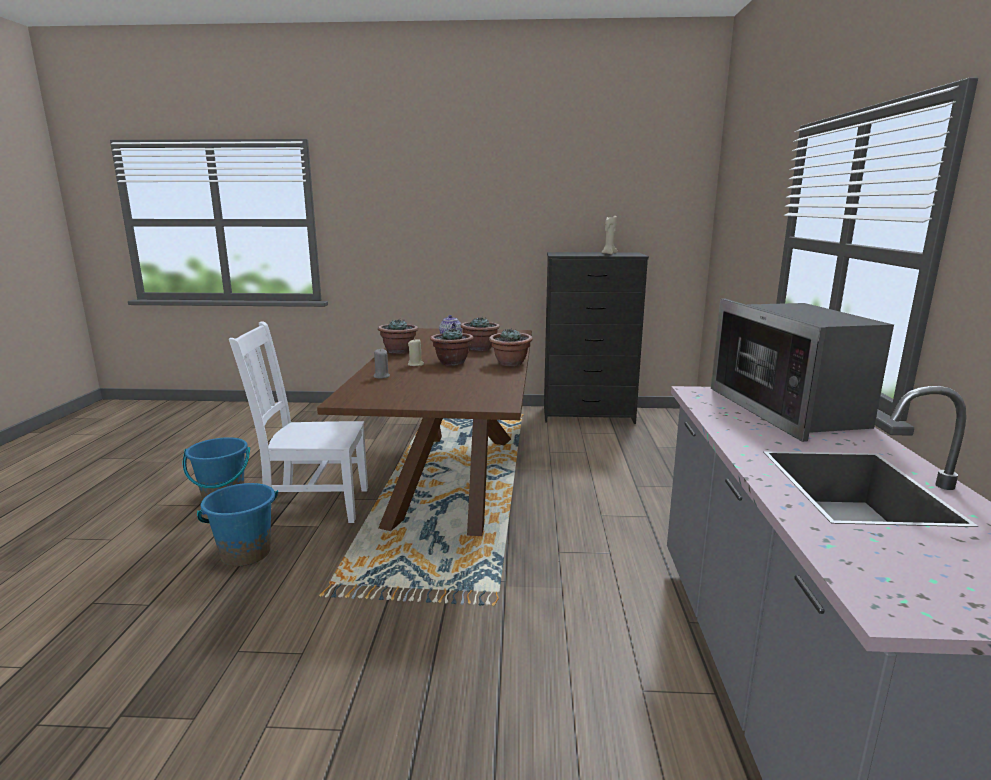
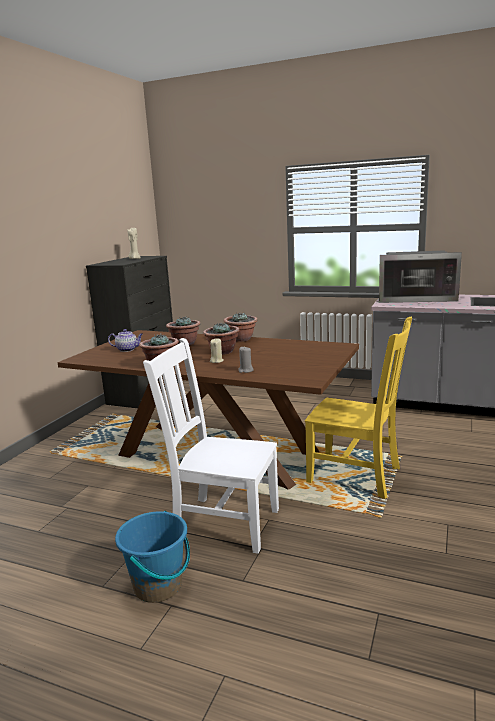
camera: 70 degrees left, 0 degrees up
blue bucket [197,483,278,566] -> none
white chair [229,321,368,523] -> white chair turned 90 degrees clockwise [143,338,279,554]
none -> yellow chair [305,317,412,499]

